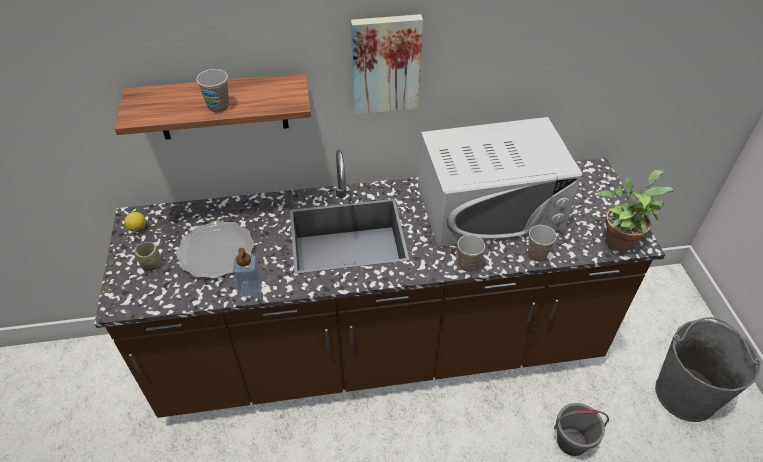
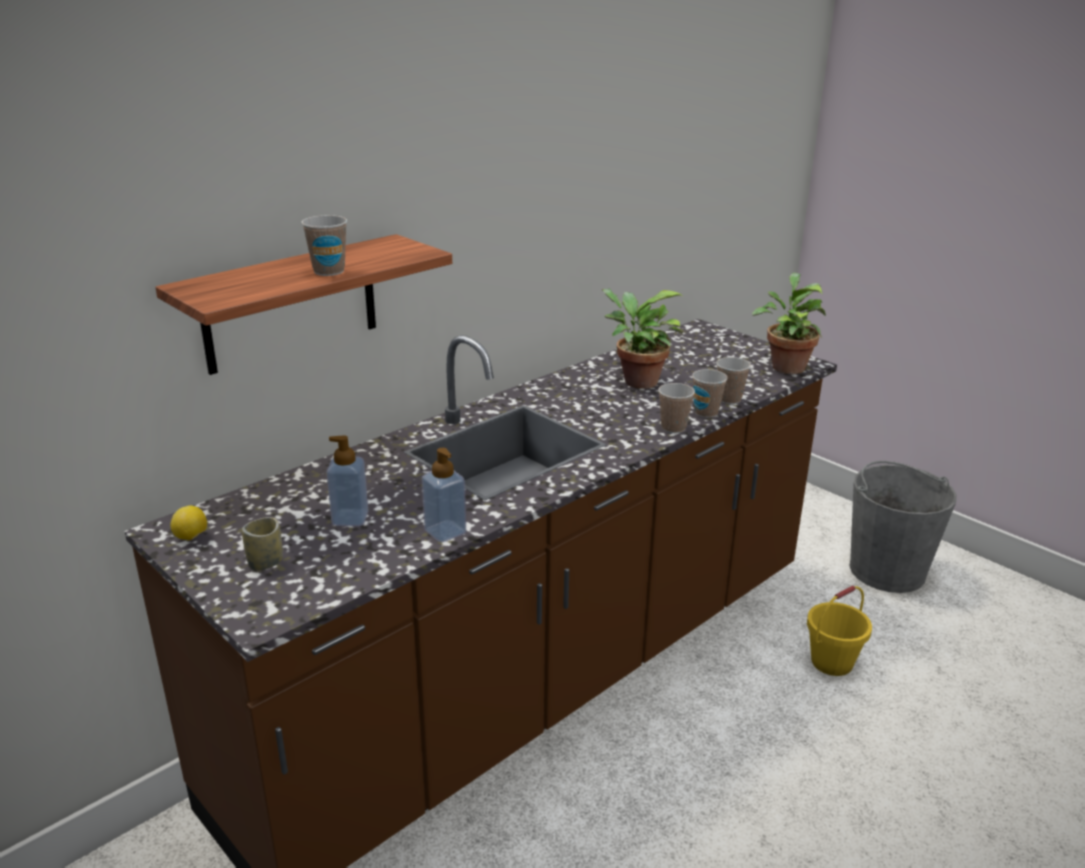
camera: 35 degrees left, 20 degrees down
plate [176,221,255,279] -> soap dispenser [326,435,368,526]
picture [351,14,423,114] -> none
white microwave [418,117,583,247] -> potted plant [602,288,683,389]
grey bucket [554,403,609,456] -> yellow bucket [807,586,872,676]
none -> cup [692,369,728,418]

